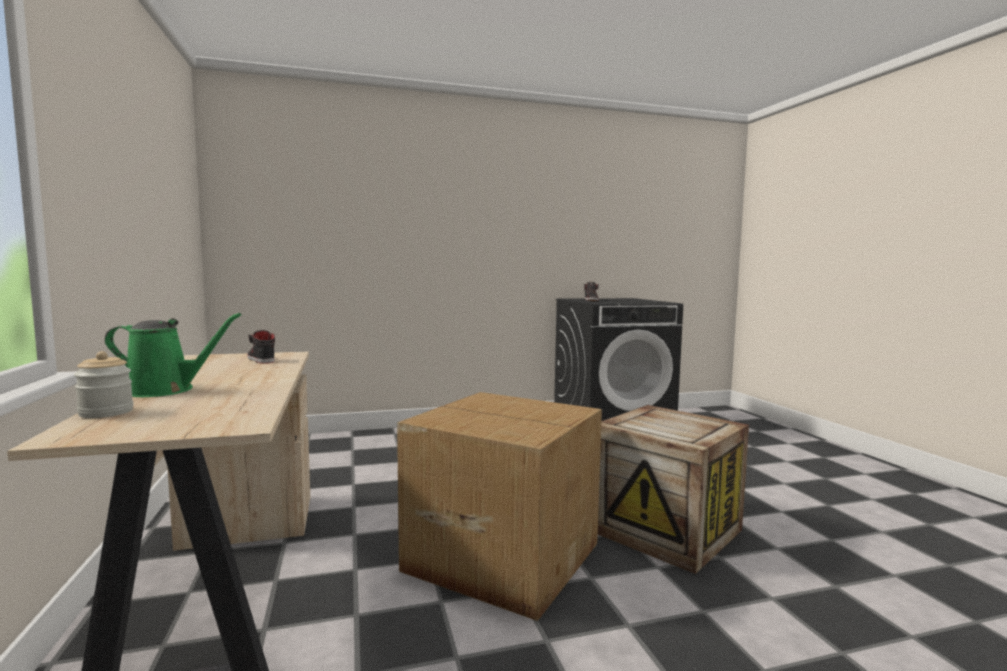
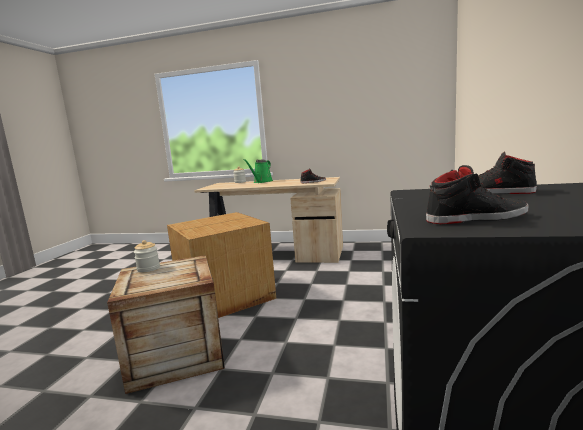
camera: 120 degrees right, 5 degrees up
none -> jar [134,240,160,272]
none -> black shoe [426,165,528,224]

